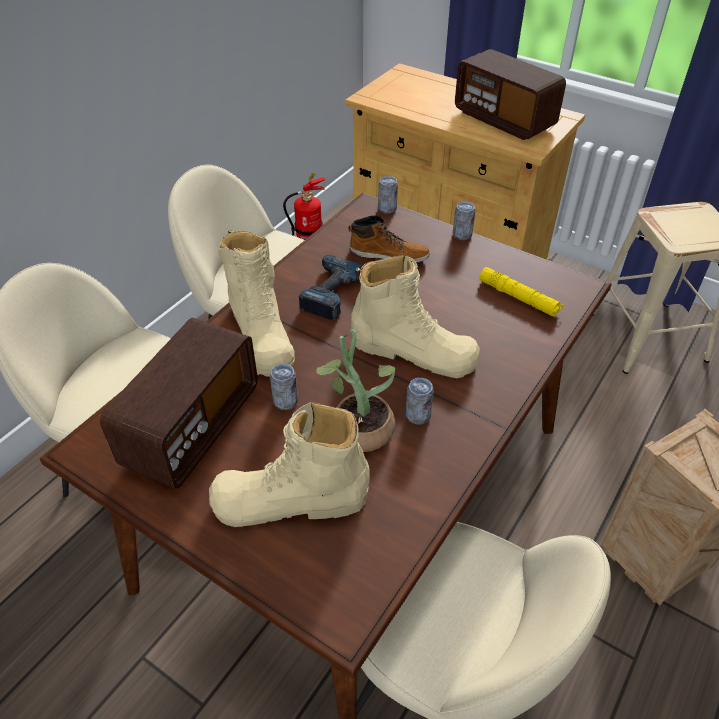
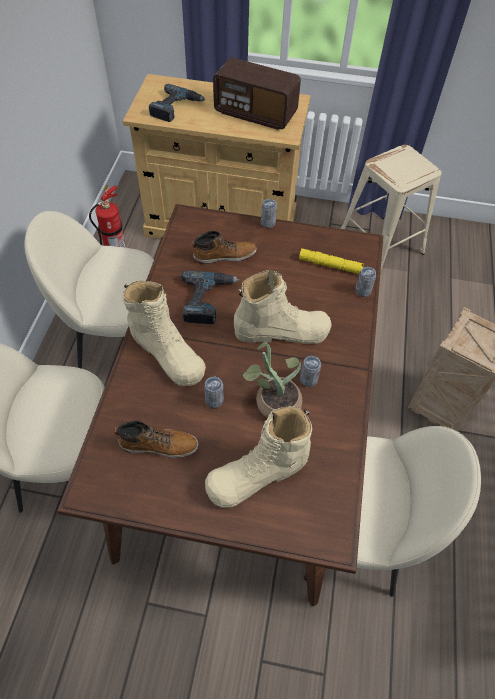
camera: 25 degrees left, 10 degrees up
radio [100,318,258,489] -> boot [114,420,198,458]
can [378,176,398,214] -> can moved to [355,267,376,297]
none -> power drill [149,84,205,122]

